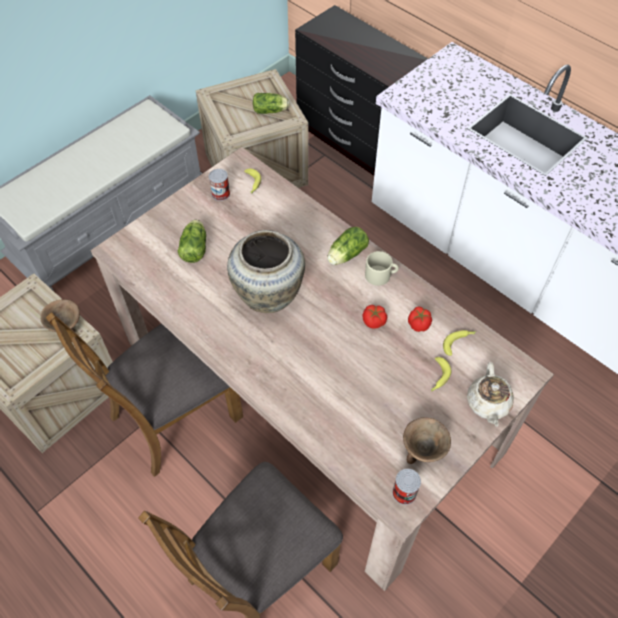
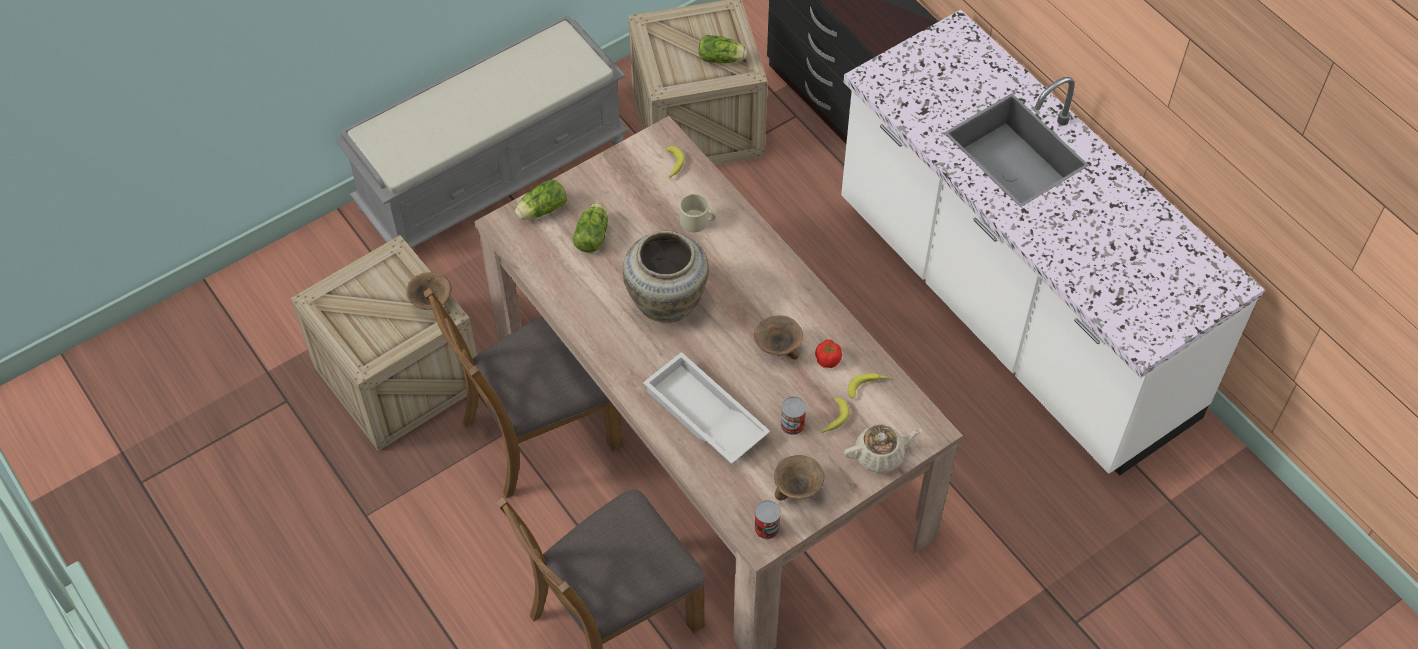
camera: 10 degrees right, 0 degrees up
can [209,169,230,201] -> can moved to [780,396,806,435]
lettuce [327,227,369,265] -> lettuce moved to [515,180,567,220]
tomato [362,305,387,329] -> brown bowl [754,315,803,360]
beige mug [365,251,399,286] -> beige mug moved to [679,194,716,233]
beige teapot [467,362,514,427] -> beige teapot turned 120 degrees counterclockwise [844,424,922,473]
none -> white tray [643,352,770,464]

